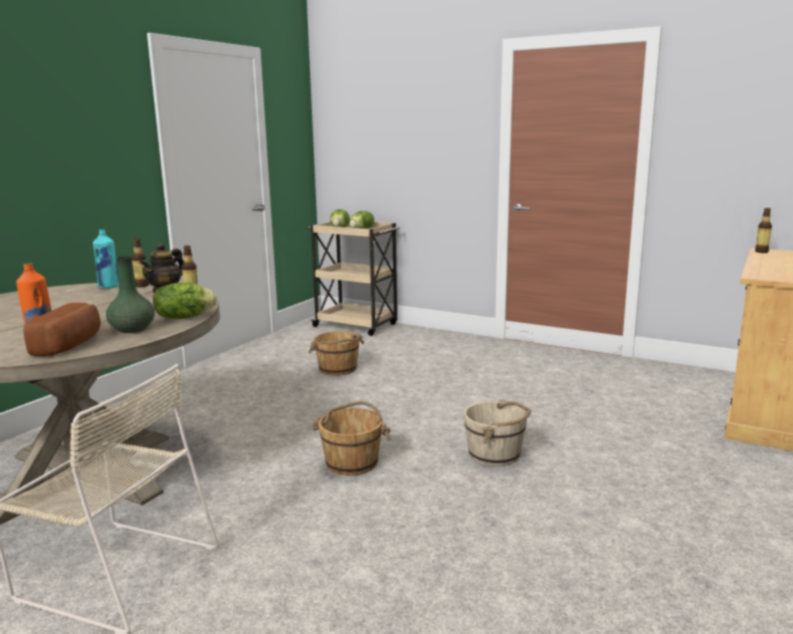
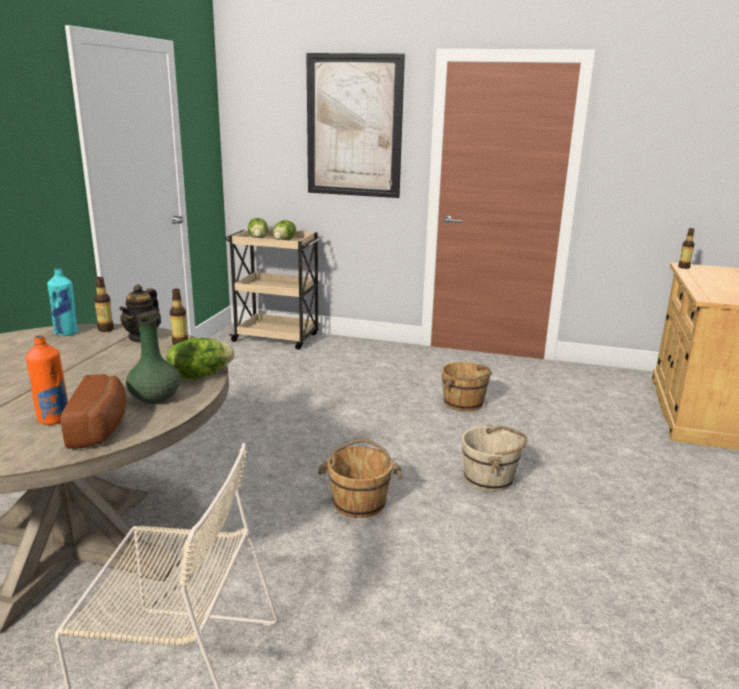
camera: 15 degrees left, 5 degrees up
brown bucket [308,331,364,376] -> brown bucket moved to [441,362,492,411]
none -> picture [306,53,405,198]

